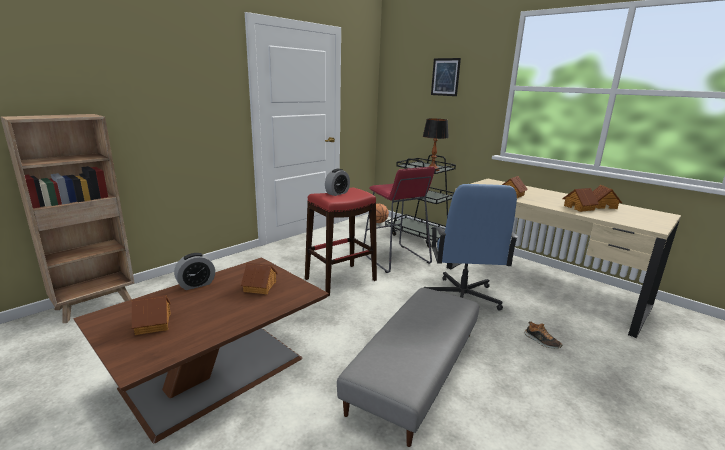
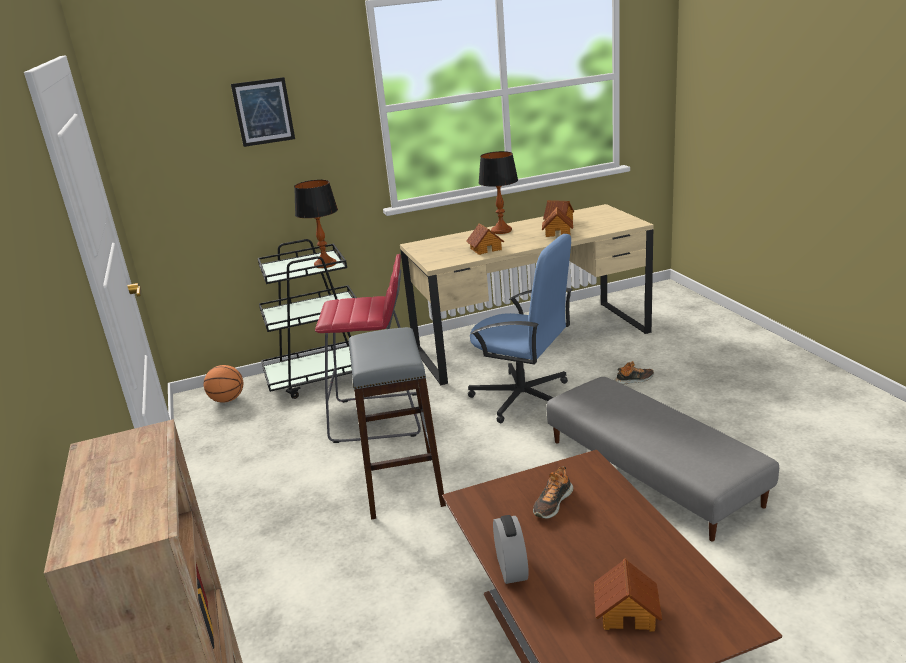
camera: 60 degrees left, 5 degrees up
toy house [241,263,278,294] -> shoe [533,466,573,519]
red stool [305,188,377,297] -> grey stool [349,327,446,519]
alarm clock [325,169,350,196] -> none
none -> table lamp [478,151,518,234]

